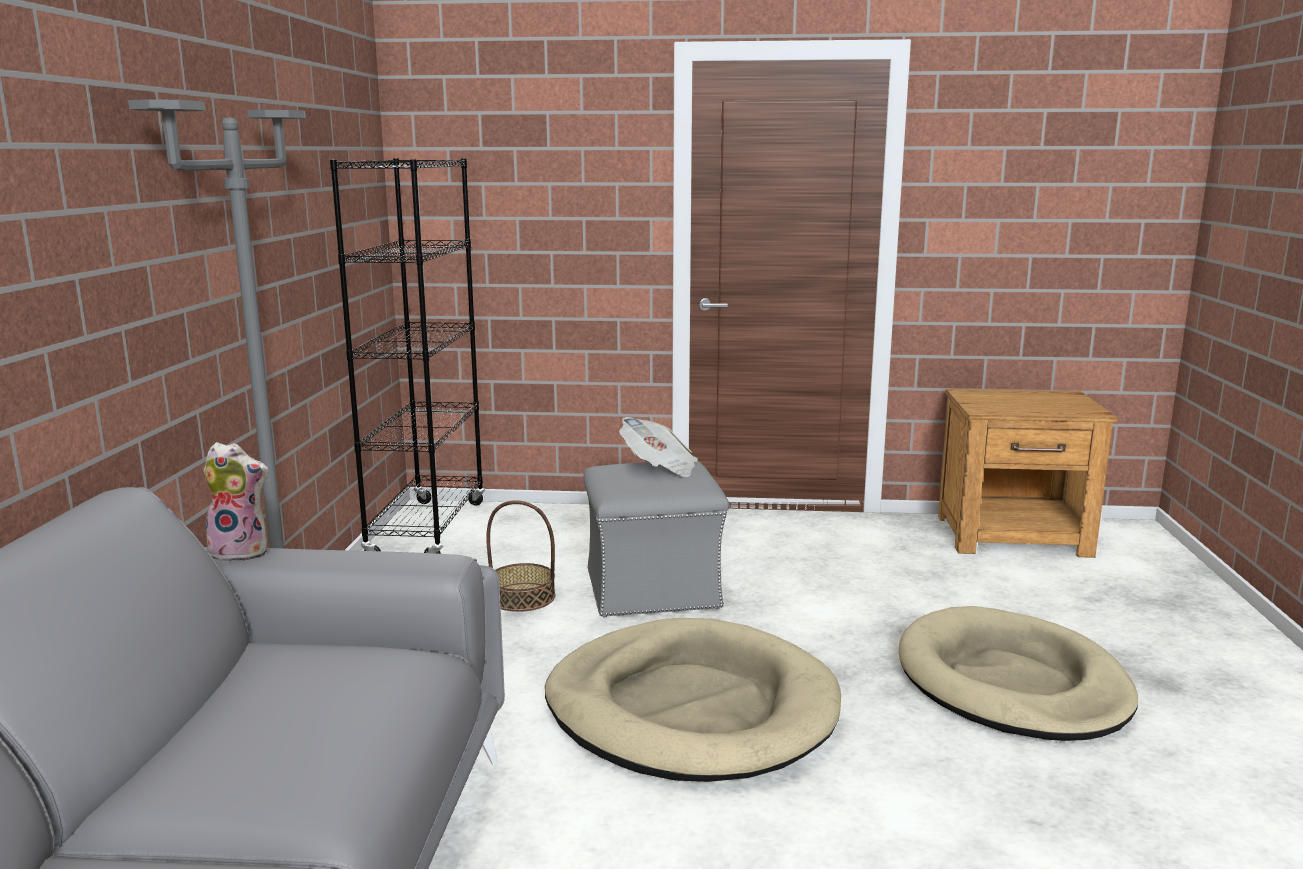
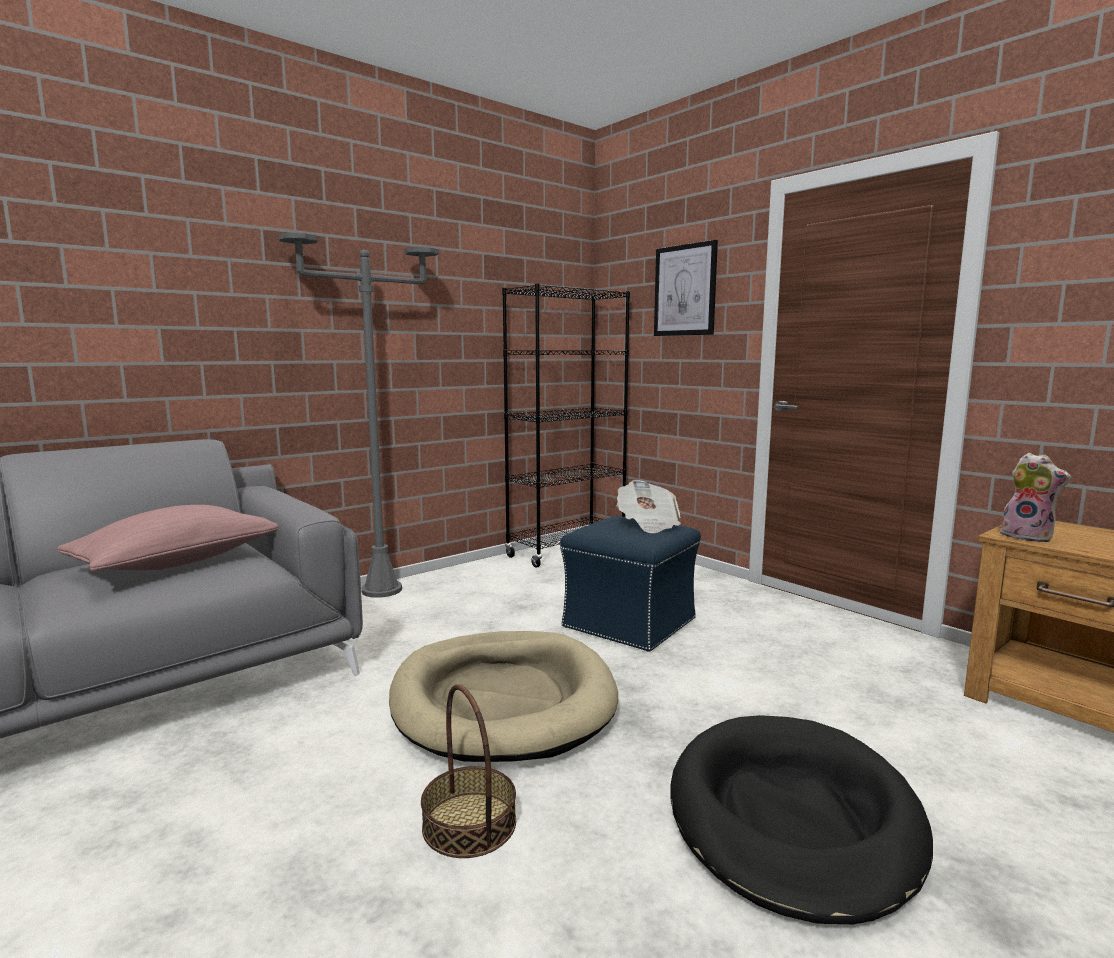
camera: 45 degrees right, 5 degrees down
plush toy [204,442,269,562] -> plush toy moved to [1000,453,1071,542]
basket [486,500,555,612] -> basket moved to [421,684,516,858]
grey ottoman [584,462,729,618] -> blue ottoman [560,516,701,652]
beige dog bed [899,606,1138,741] -> black dog bed [671,715,933,924]
none -> pink pillow [57,505,278,572]
none -> picture [654,240,718,336]

